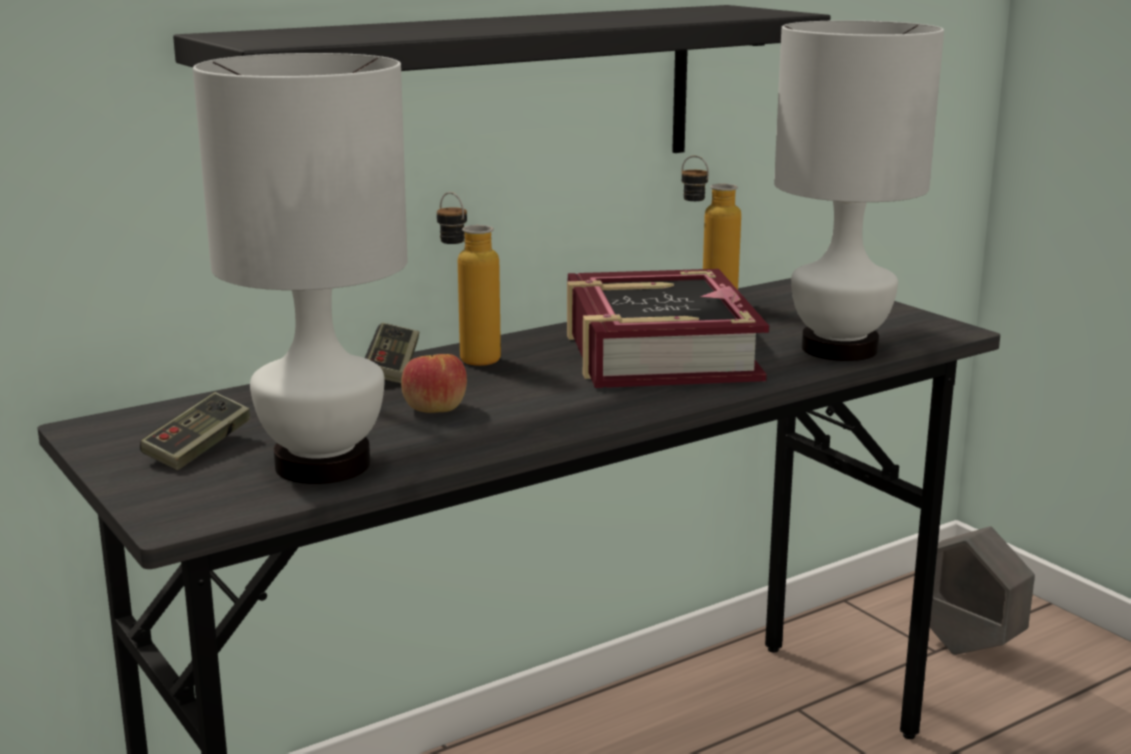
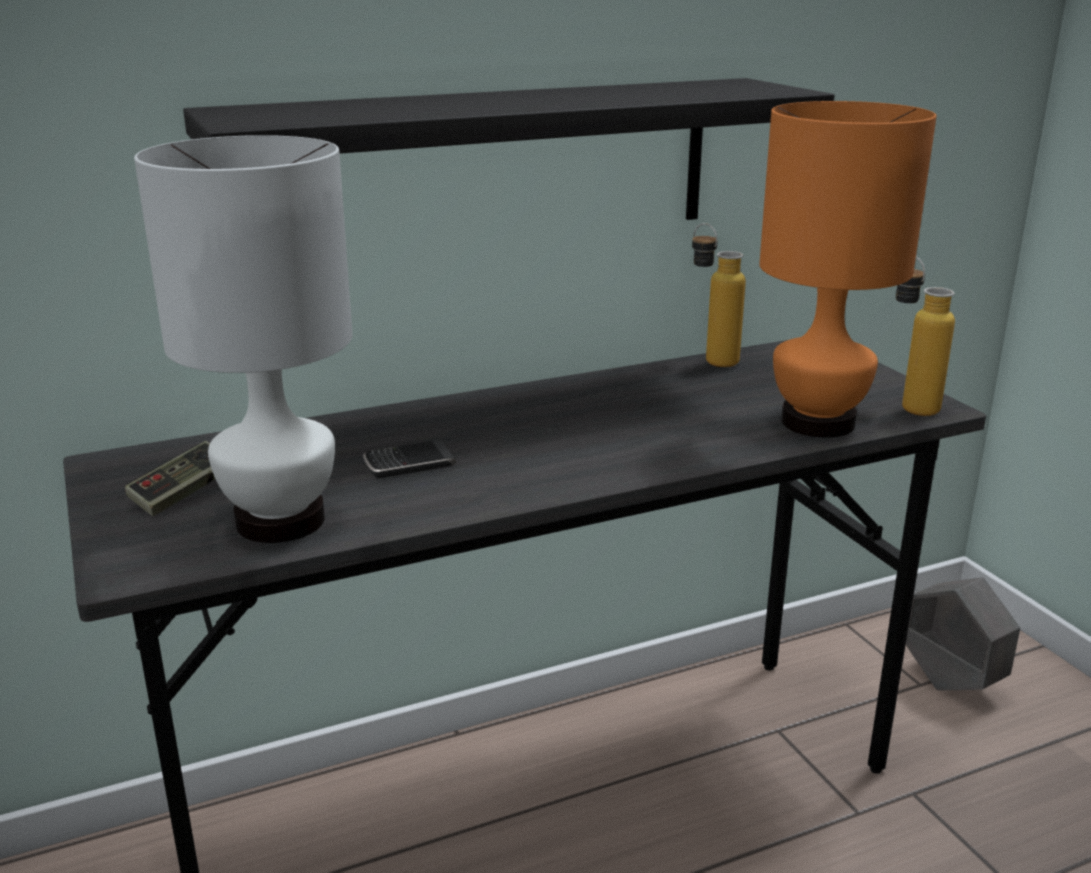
camera: 10 degrees right, 5 degrees up
game controller [365,323,419,384] -> none
apple [401,354,467,413] -> phone [363,440,456,478]
bottle [437,192,501,366] -> bottle moved to [896,257,955,416]
book [567,269,769,388] -> none
white table lamp [774,20,944,361] -> orange table lamp [759,101,937,438]

